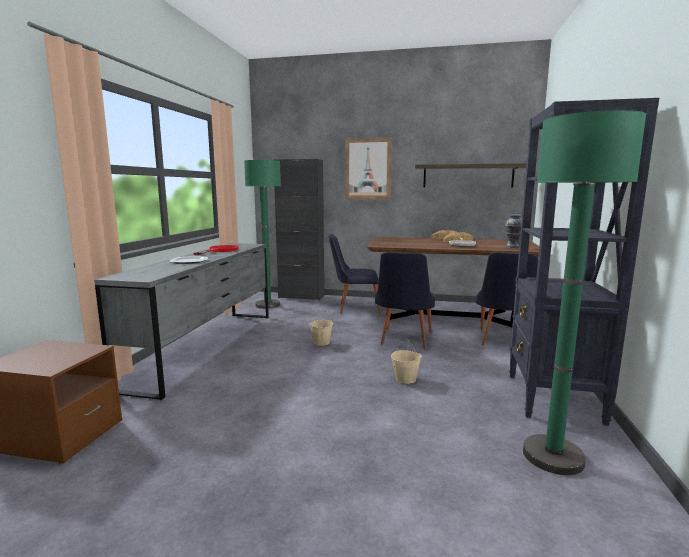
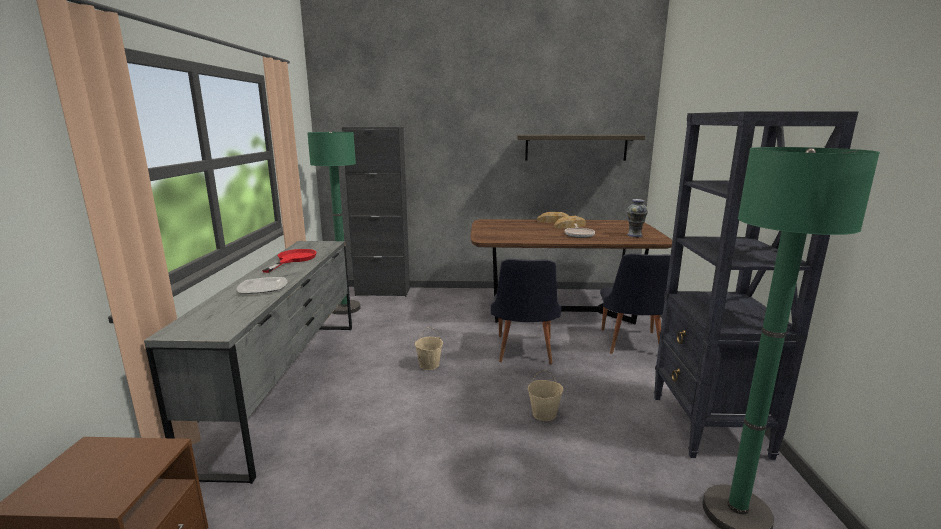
camera: 10 degrees left, 5 degrees up
black chair [328,234,381,314] -> none
picture [345,138,392,200] -> none

